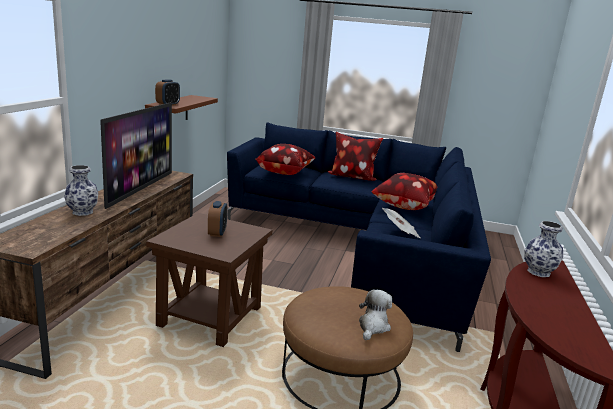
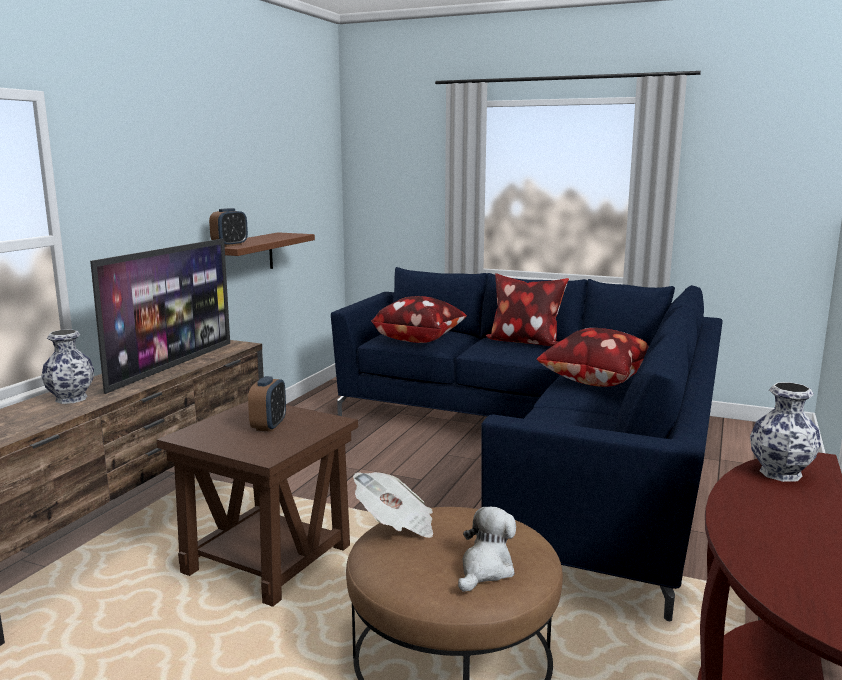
camera: 10 degrees right, 5 degrees down
newspaper [382,208,420,238] -> newspaper moved to [353,472,433,538]

